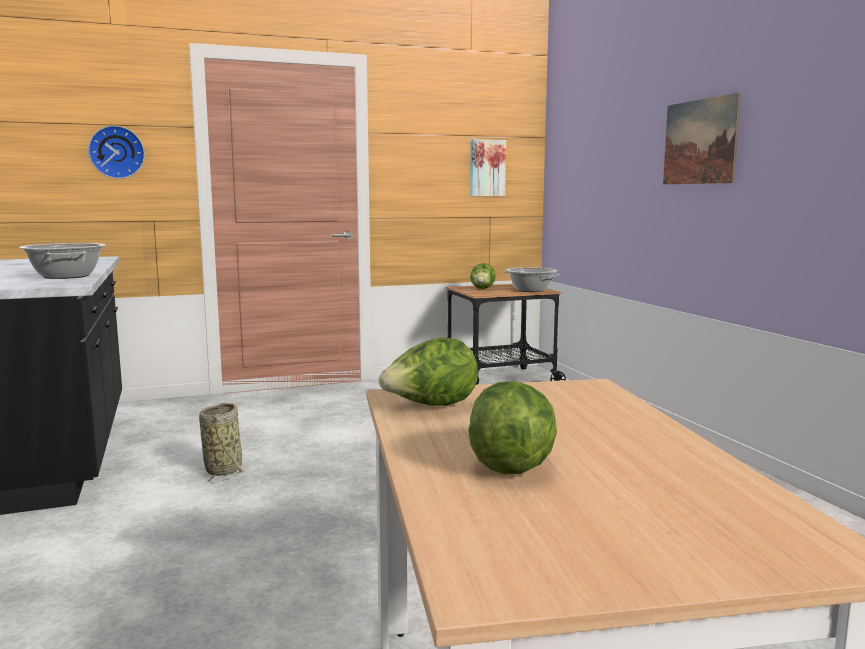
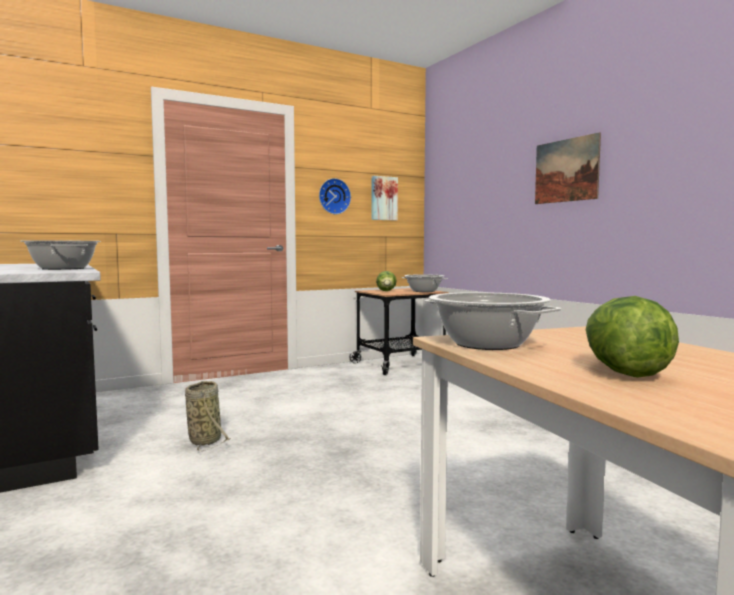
camera: 10 degrees left, 5 degrees down
wall clock [88,125,145,179] -> wall clock moved to [319,178,351,214]
lettuce [378,338,478,406] -> cooking pot [424,292,562,350]

